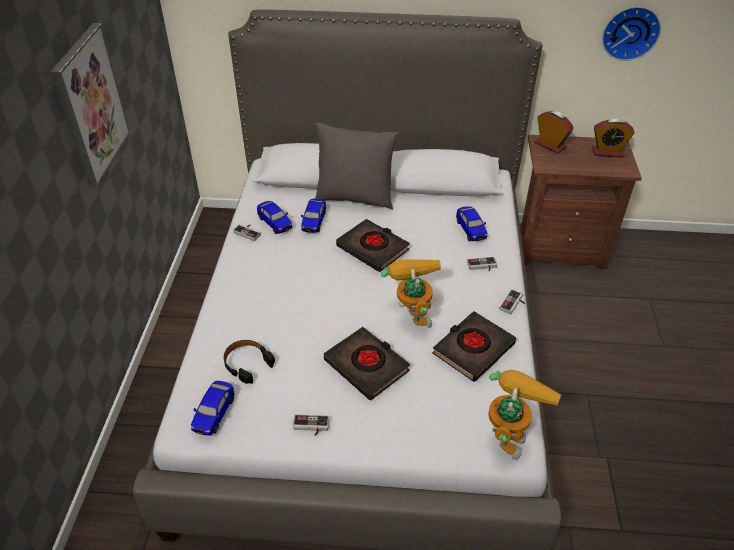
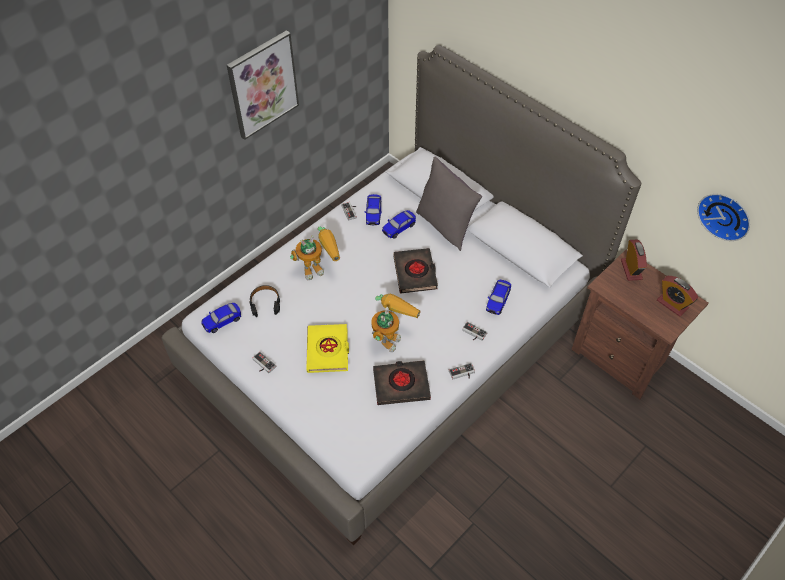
camera: 40 degrees right, 10 degrees up
black book [324,327,410,401] -> yellow book [306,324,349,373]
toy robot [488,370,562,460] -> toy robot moved to [290,226,340,280]

